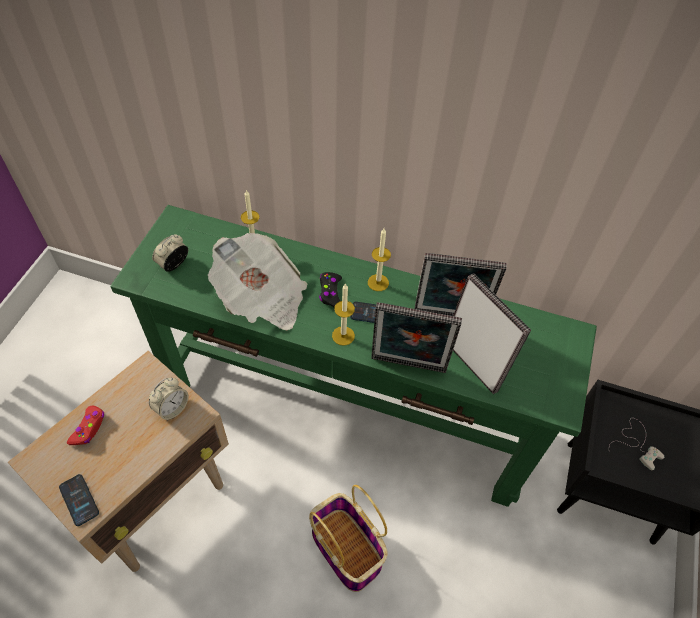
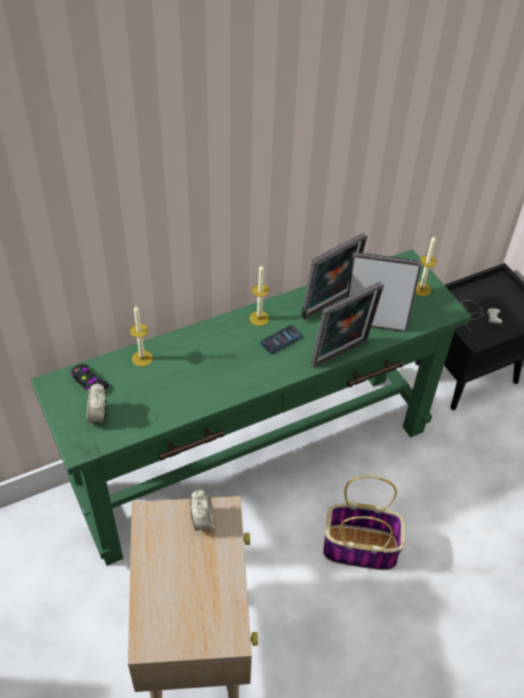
camera: 45 degrees left, 5 degrees down
phone [59,474,99,526] -> none
red game controller [67,406,104,445] -> none
newspaper [208,233,307,330] -> none
black game controller [319,272,342,307] -> black game controller moved to [70,364,109,390]
candle [332,283,355,346] -> candle moved to [415,235,437,296]

